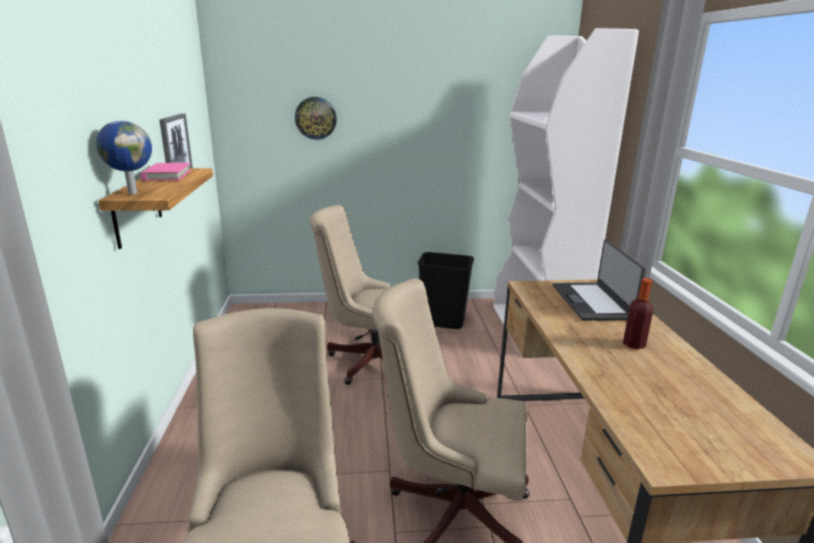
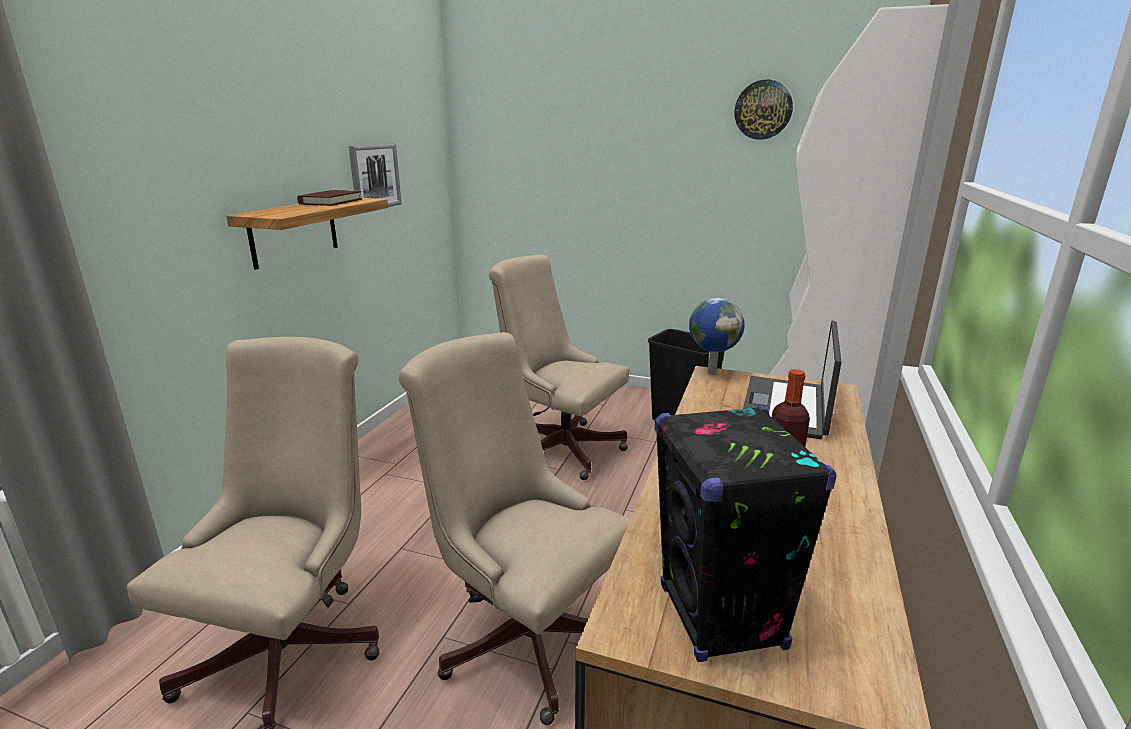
camera: 25 degrees right, 0 degrees up
globe [96,121,152,194] -> globe moved to [689,298,745,375]
pink book [140,163,191,181] -> brown book [297,190,362,206]
wall clock [295,97,337,140] -> wall clock moved to [735,80,793,140]
none -> black speaker [655,406,837,662]

